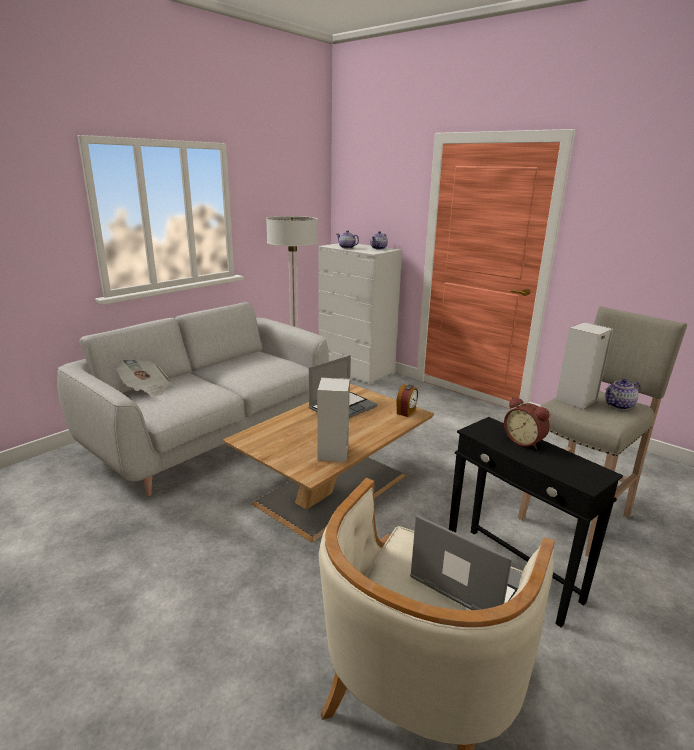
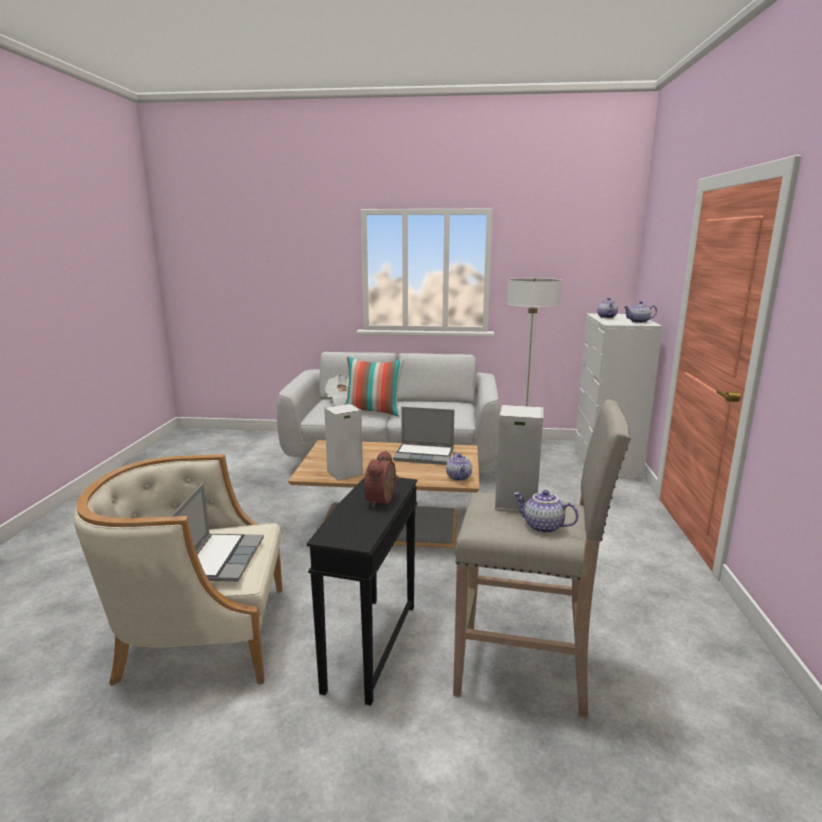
camera: 55 degrees right, 5 degrees down
alarm clock [396,385,418,417] -> teapot [446,452,472,481]
none -> pillow [345,357,404,417]

